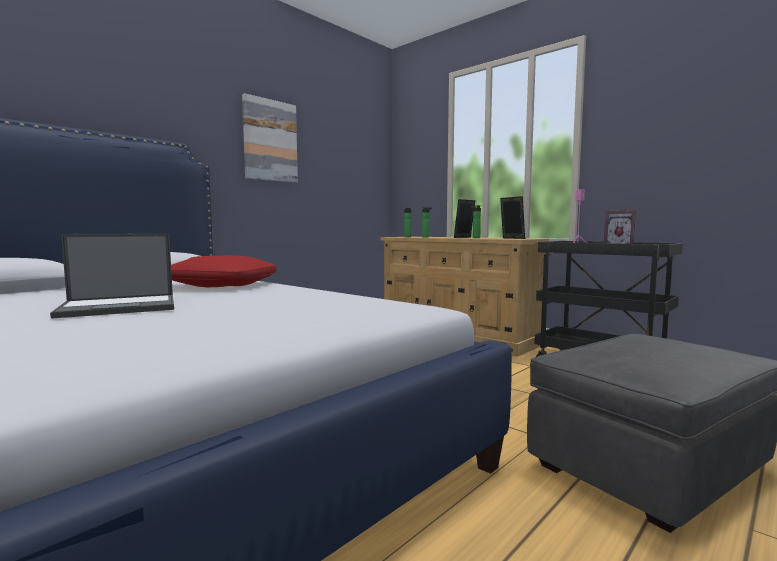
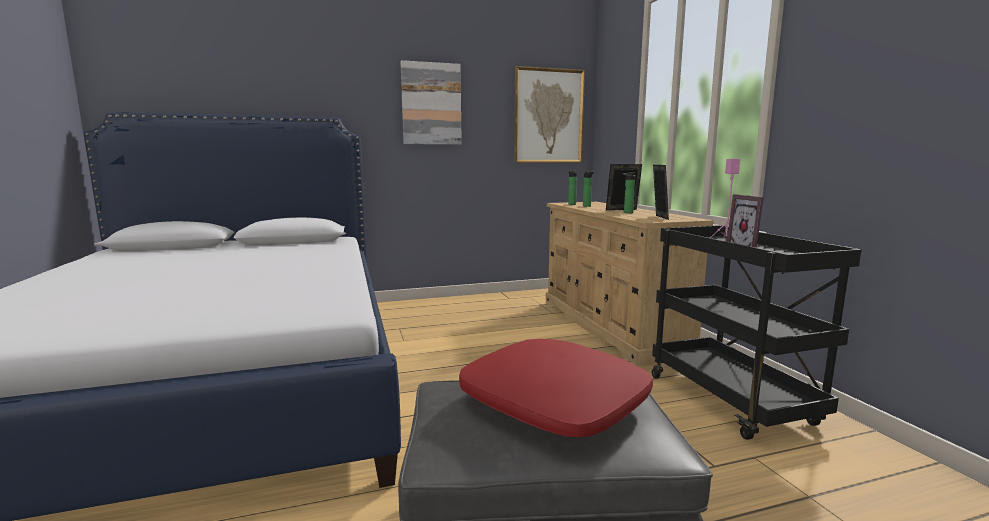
camera: 30 degrees right, 5 degrees up
laptop [50,233,174,319] -> none
red pillow [171,255,277,287] -> red pillow moved to [459,339,653,437]
none -> picture [514,66,585,163]

